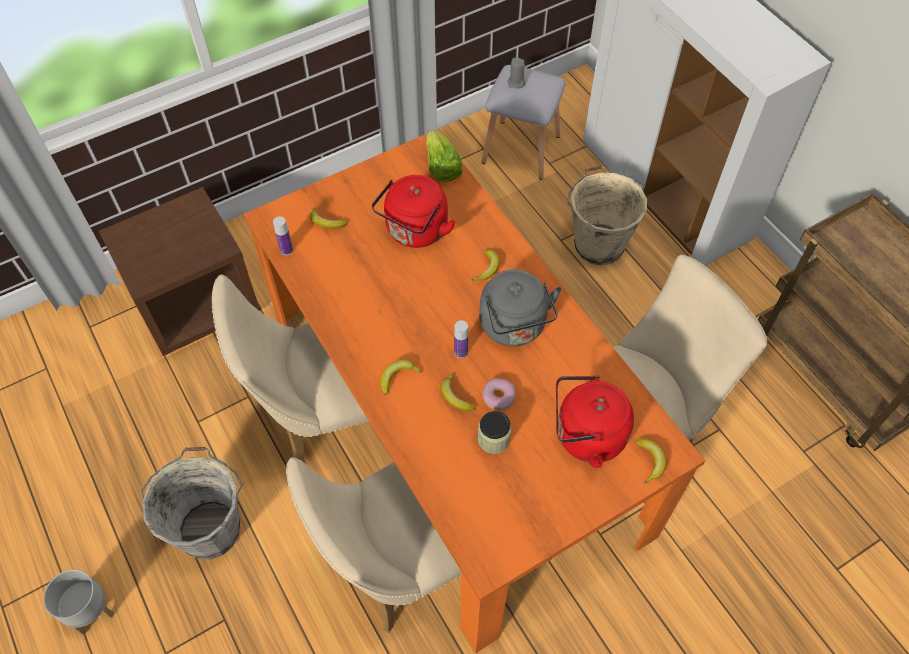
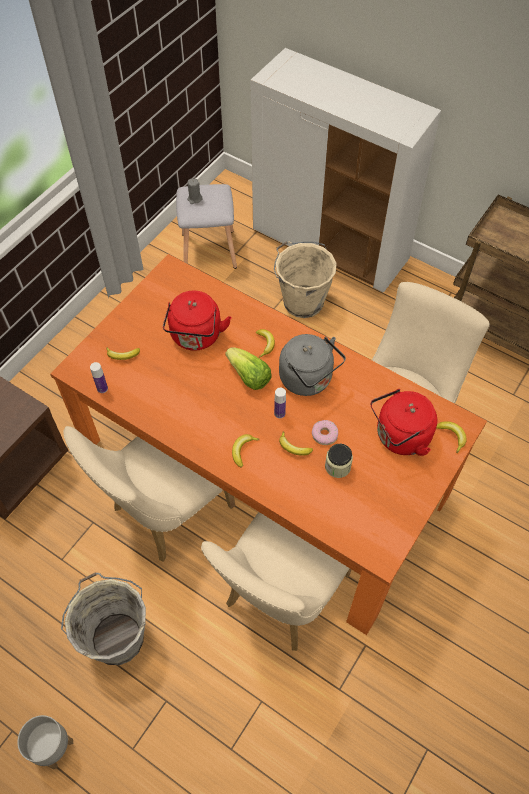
camera: 25 degrees left, 0 degrees up
lettuce [426,130,463,182] -> lettuce moved to [226,347,272,390]

